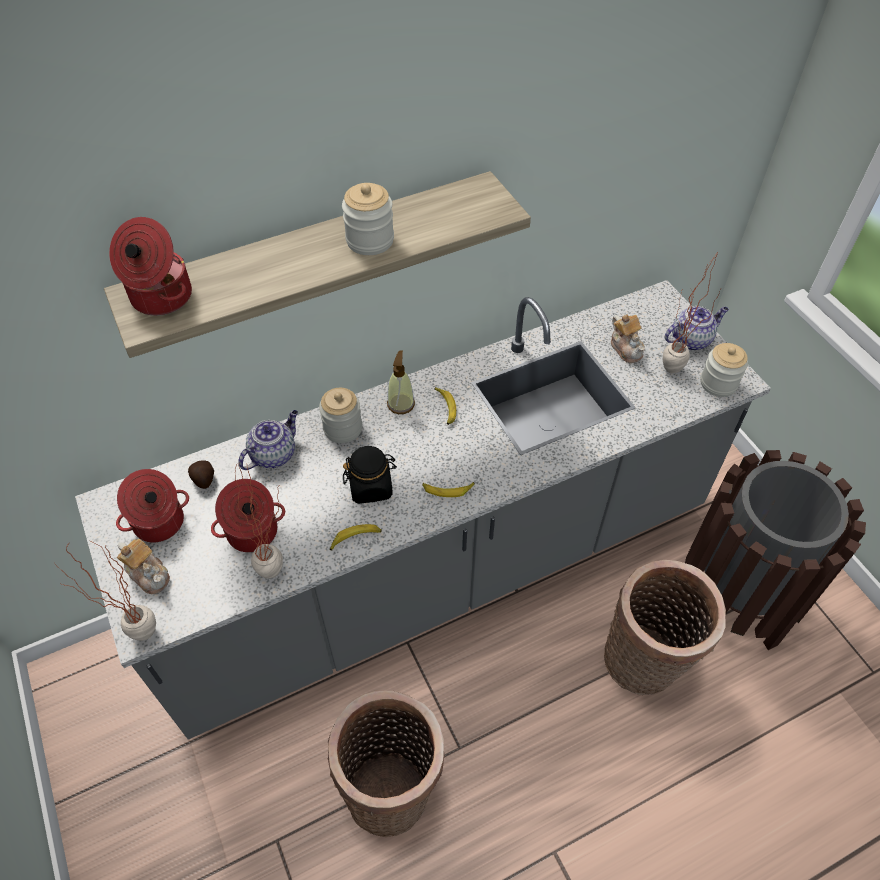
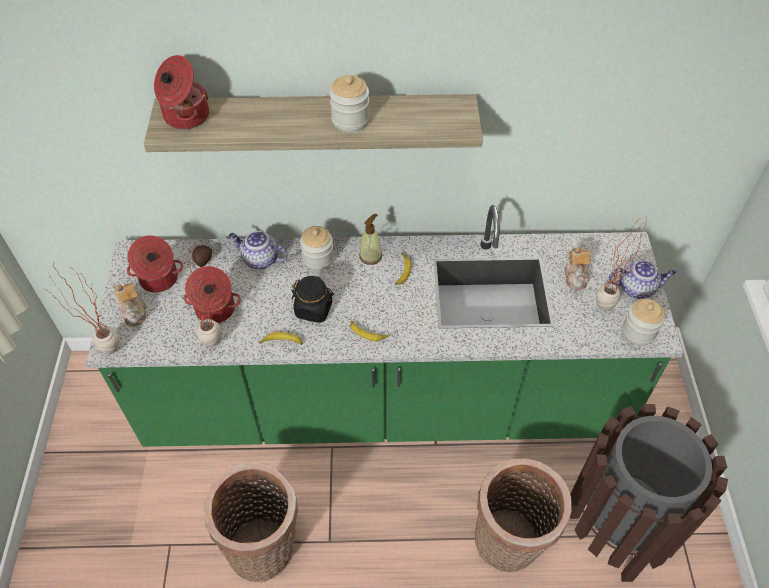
camera: 25 degrees right, 0 degrees up
grey counter [75,280,771,740] -> green counter [86,205,683,447]
teapot [238,410,298,470] -> teapot turned 135 degrees counterclockwise [229,231,288,270]

